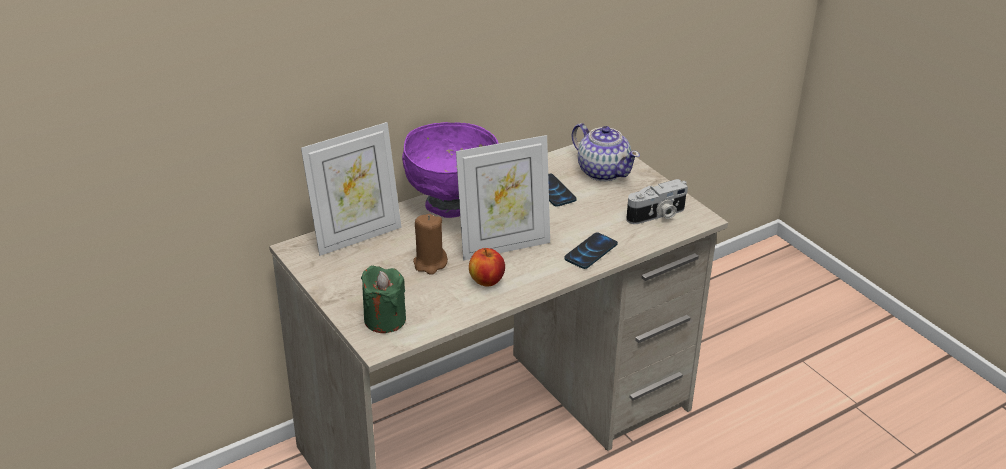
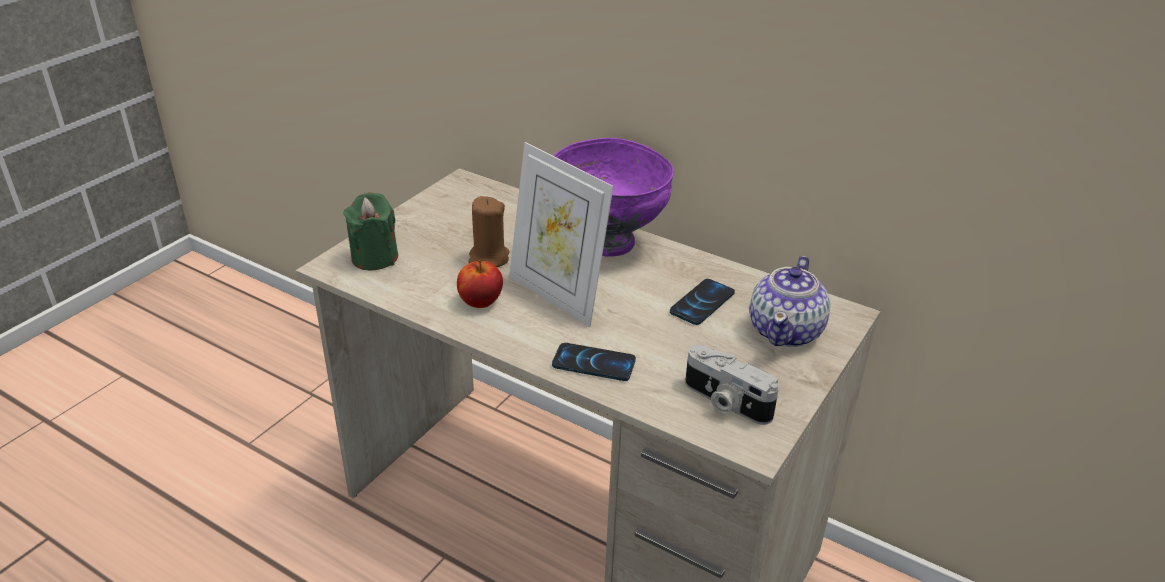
camera: 65 degrees right, 0 degrees up
picture frame [301,122,402,256] -> none

